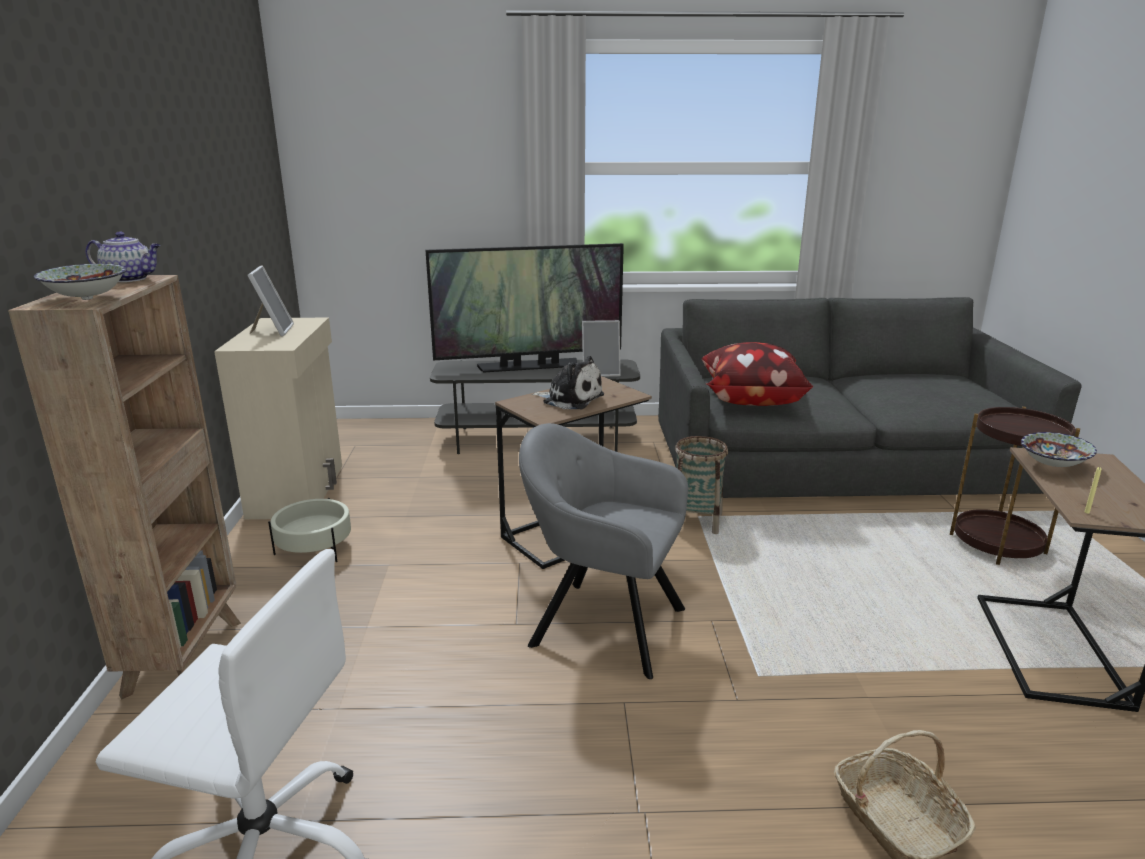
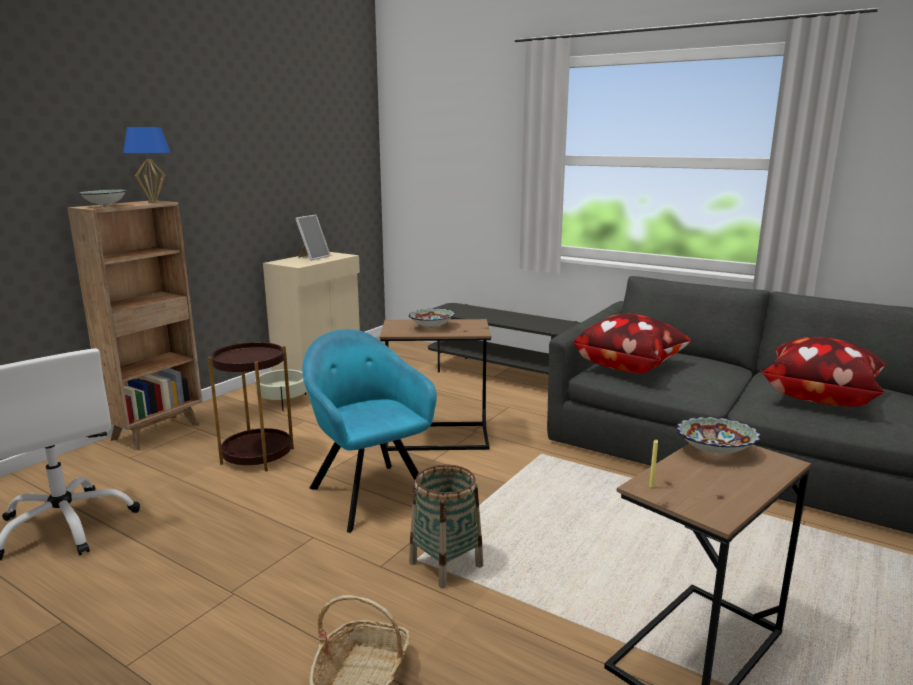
camera: 35 degrees right, 5 degrees down
teapot [86,231,160,282] -> blue table lamp [123,127,171,203]
television [425,243,624,372] -> none
grey armchair [519,423,688,679] -> turquoise armchair [302,329,437,533]
plush toy [532,356,604,409] -> bowl [409,308,455,328]
picture frame [582,320,620,377] -> none
basket [675,436,728,534] -> basket moved to [409,465,483,588]
brown side table [950,406,1080,565] -> brown side table moved to [208,342,294,471]
none -> pillow [760,337,885,406]

